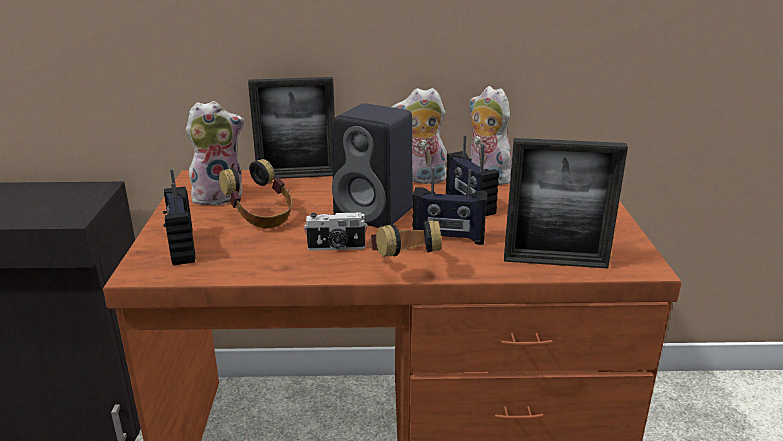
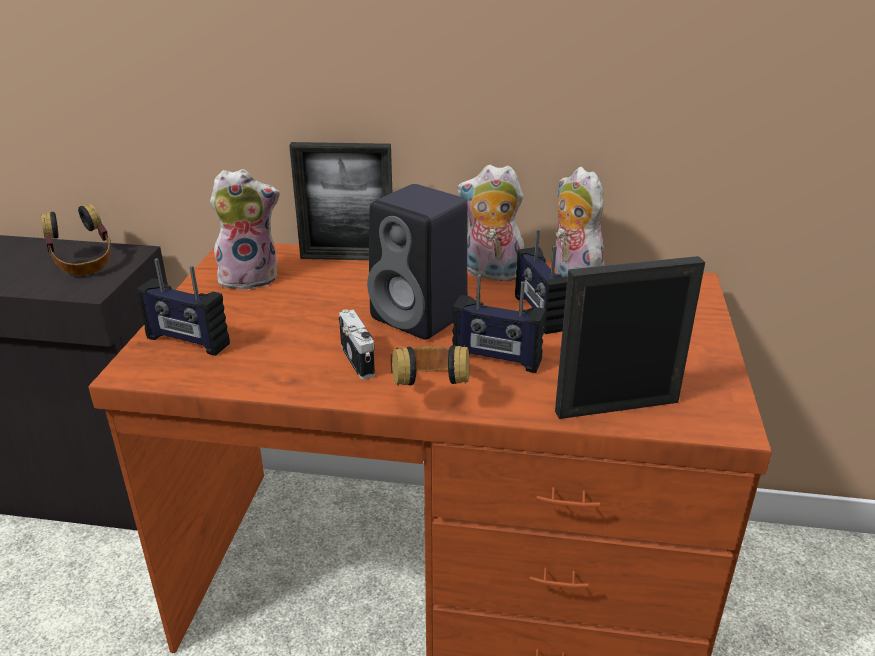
camera: 10 degrees right, 5 degrees up
radio [163,169,196,266] -> radio turned 60 degrees counterclockwise [136,258,230,356]
headphones [219,159,293,228] -> headphones moved to [41,204,111,275]
camera [304,212,367,251] -> camera turned 120 degrees counterclockwise [339,309,375,380]
picture frame [504,138,628,268] -> picture frame turned 150 degrees clockwise [555,256,705,419]

